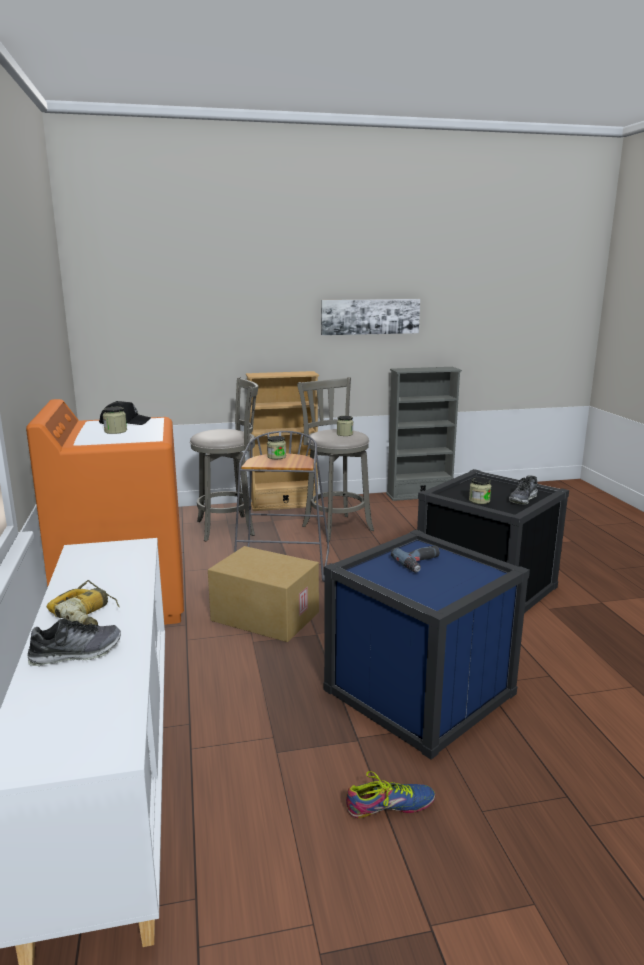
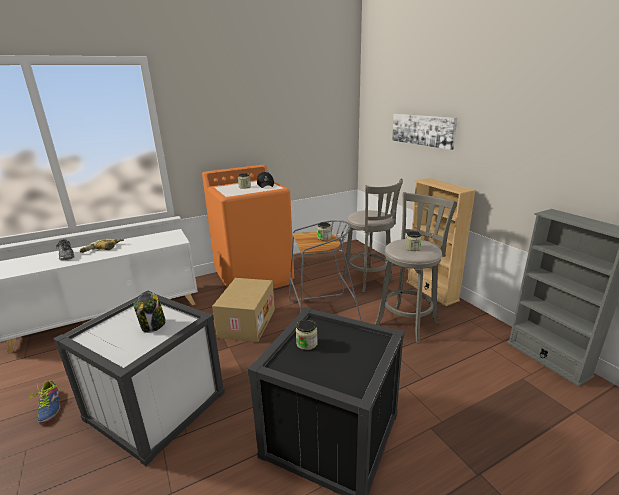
camera: 75 degrees right, 5 degrees up
picture [321,299,420,335] -> picture moved to [392,114,457,150]
blue storage box [323,530,530,760] -> white storage box [53,290,225,466]
power drill [391,546,440,573] -> jar [134,292,166,333]
shoe [509,475,538,505] -> none

